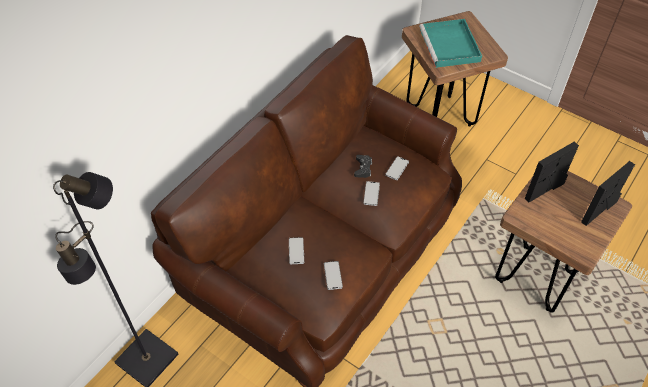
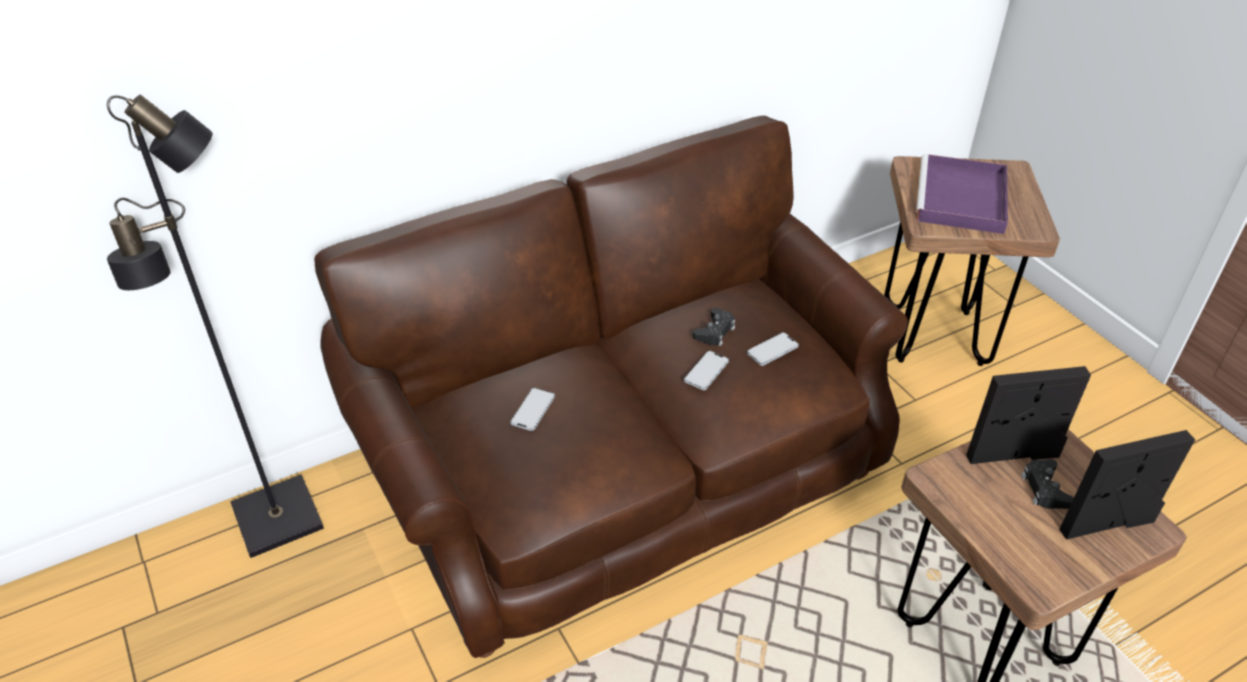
camera: 25 degrees right, 10 degrees down
phone [324,261,343,290] -> none
turquoise tray [419,19,482,68] -> purple tray [916,154,1008,234]
none -> black game controller [1021,459,1074,509]

